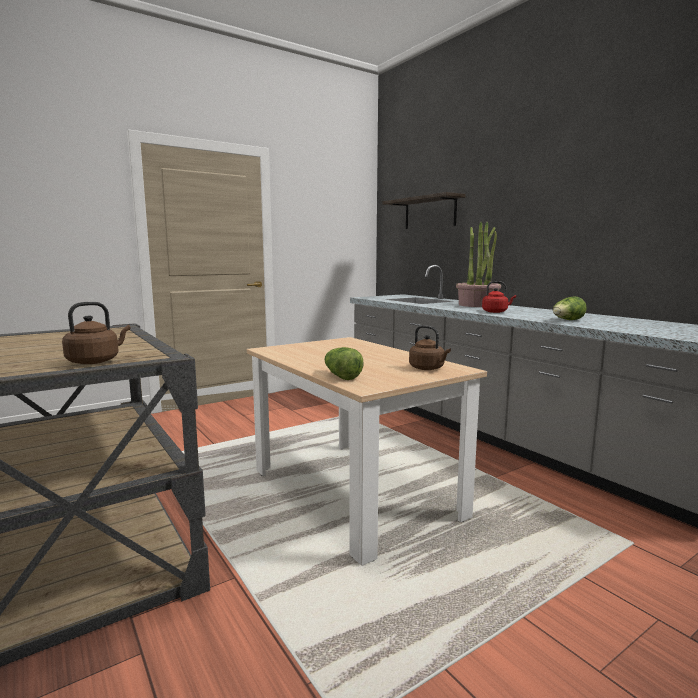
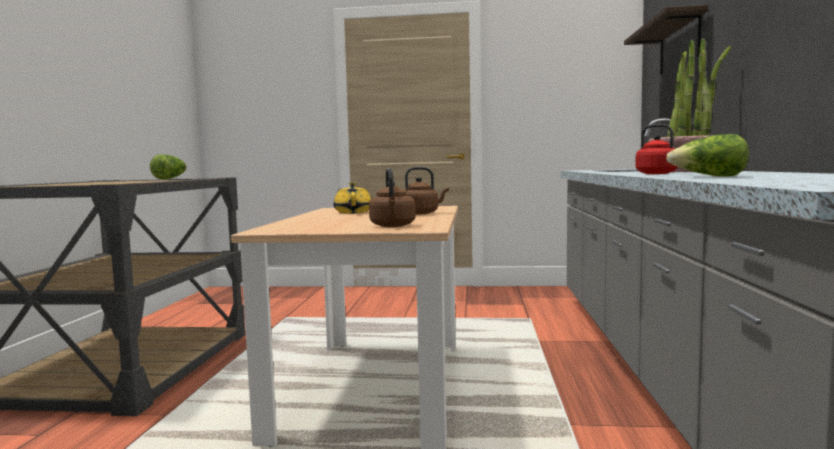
camera: 40 degrees right, 5 degrees down
brown kettle [62,302,131,364] -> brown kettle moved to [405,167,449,214]
lettuce [324,347,364,380] -> lettuce moved to [150,154,187,179]
none -> yellow teapot [333,182,371,213]

